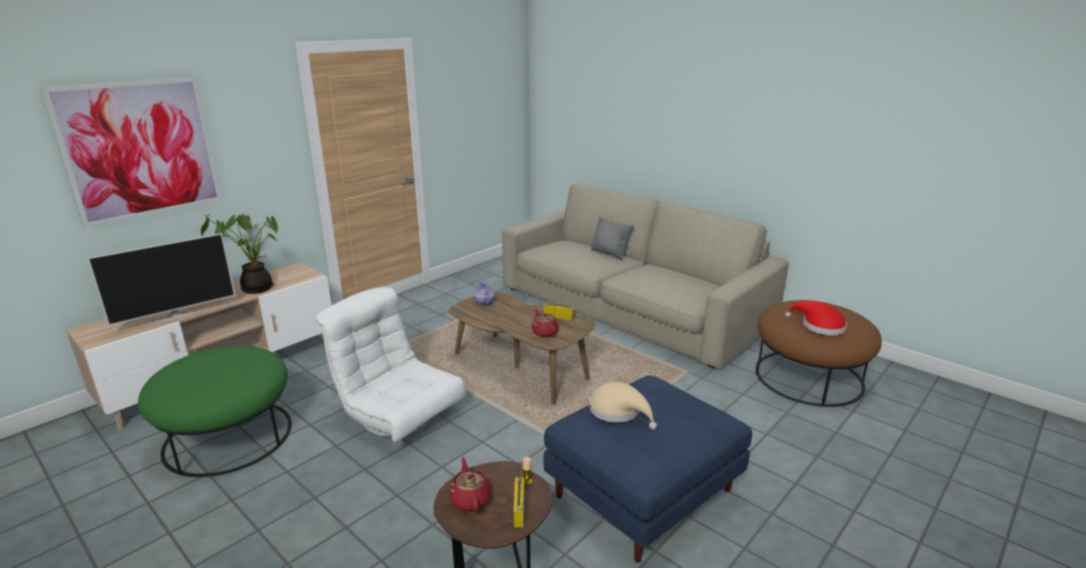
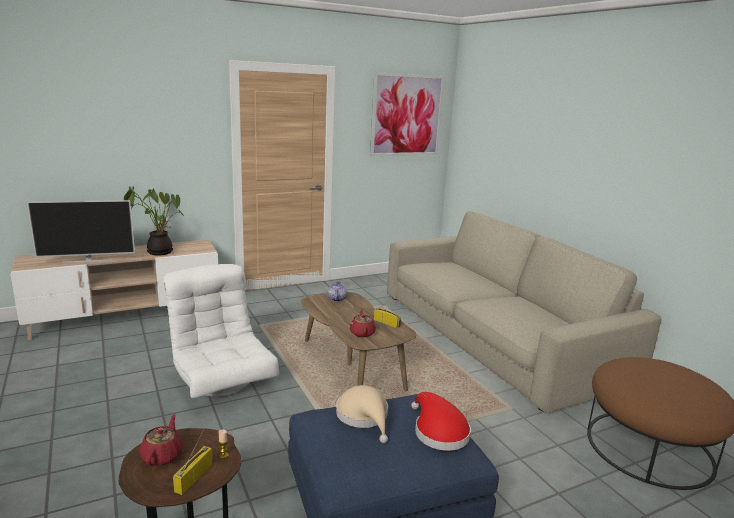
camera: 20 degrees right, 5 degrees down
picture [40,77,223,228] -> picture moved to [370,72,445,156]
green ottoman [138,346,292,477] -> none
grey pillow [591,216,634,260] -> none
red hat [785,301,847,335] -> red hat moved to [411,392,471,451]

